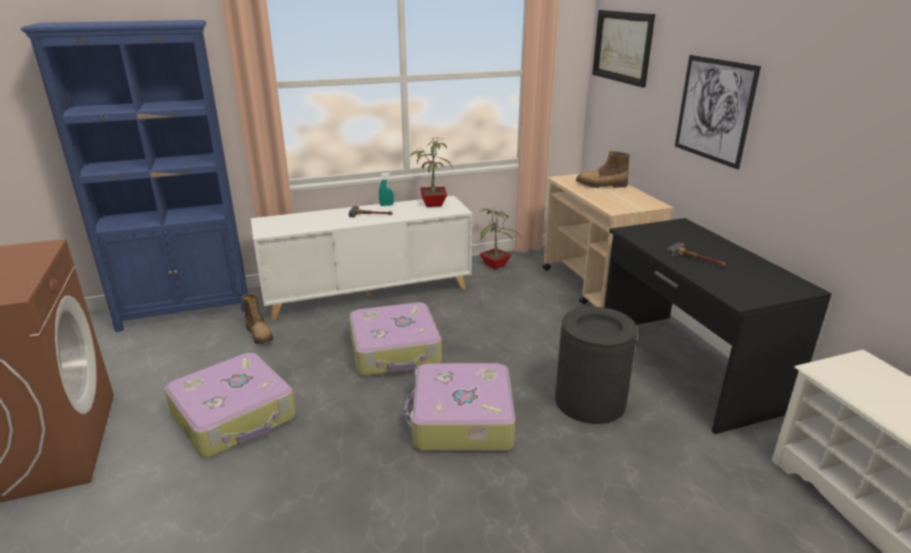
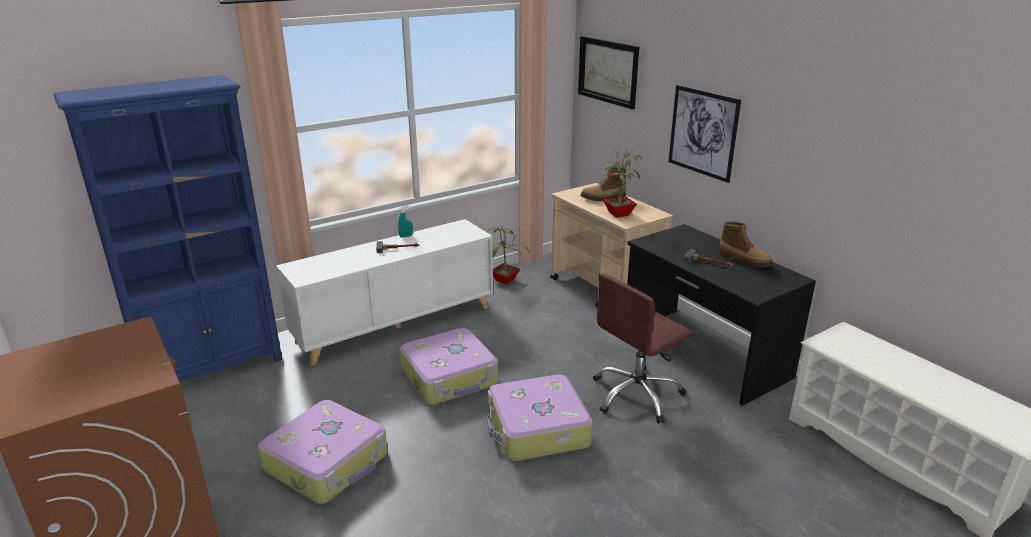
camera: 15 degrees left, 0 degrees up
boot [242,294,273,344] -> boot moved to [718,222,773,268]
potted plant [410,137,453,207] -> potted plant moved to [597,149,642,218]
black trash can [555,306,638,424] -> brown office chair [593,273,693,424]

